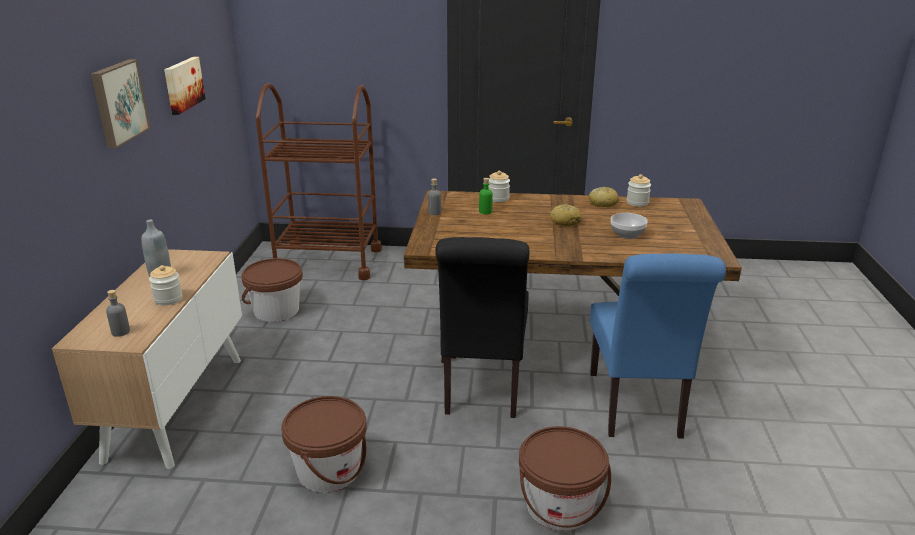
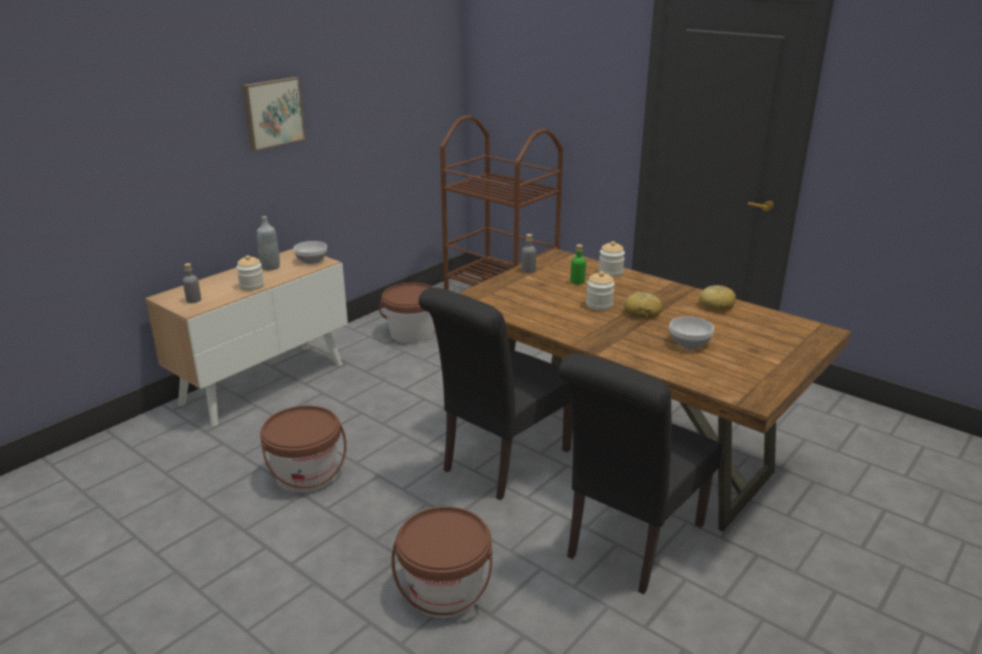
camera: 35 degrees right, 0 degrees up
picture [164,57,205,115] -> none
blue chair [590,253,726,439] -> black chair [559,353,722,595]
jar [626,174,651,207] -> jar moved to [586,271,615,311]
none -> bowl [294,241,327,264]

